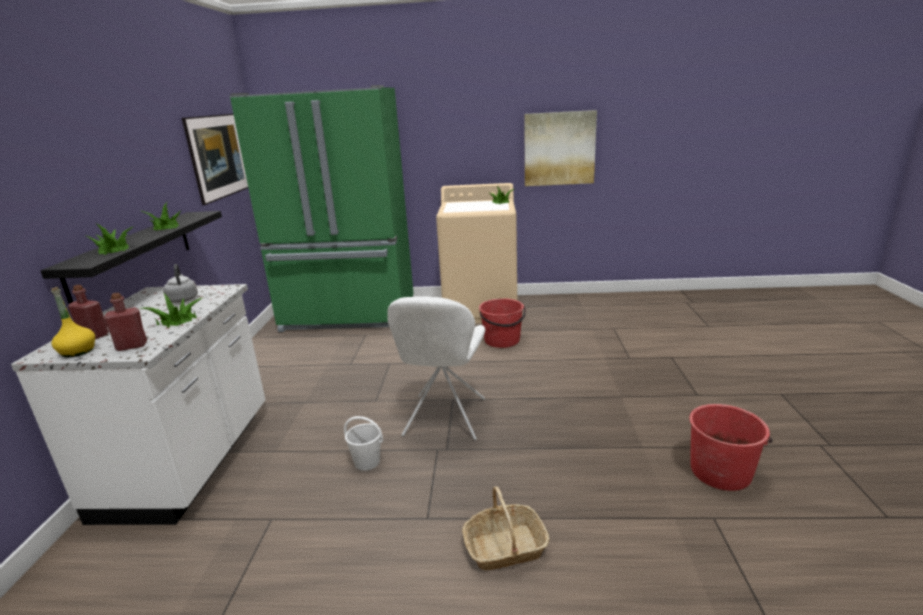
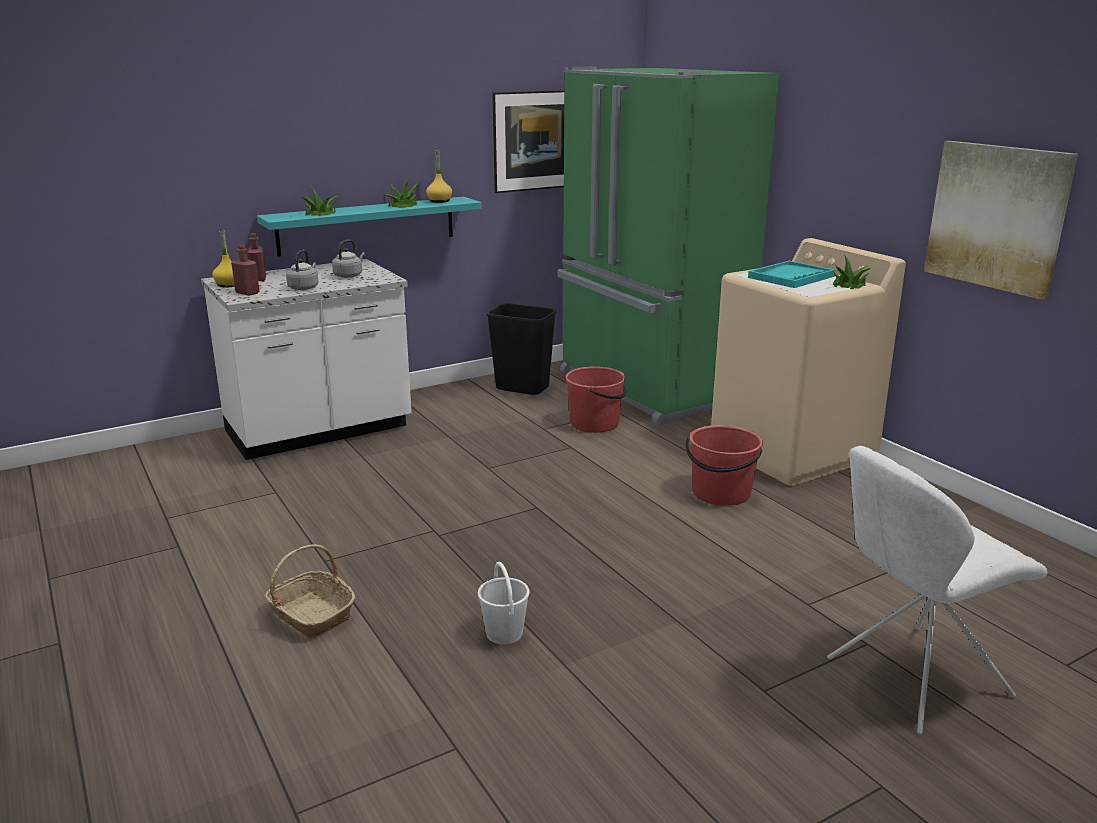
camera: 55 degrees right, 0 degrees up
black shelf [40,211,222,304] -> turquoise shelf [257,197,482,257]
potted plant [142,292,202,328] -> grey kettle [286,250,318,290]
white bucket [344,416,383,471] -> white bucket moved to [478,562,529,645]
white chair [387,296,485,440] -> white chair moved to [827,446,1048,735]
red bucket [689,404,773,491] -> red bucket moved to [565,366,627,433]
none -> yellow bottle [426,150,452,203]
none -> black trash can [486,303,557,395]
none -> turquoise tray [748,261,835,288]

